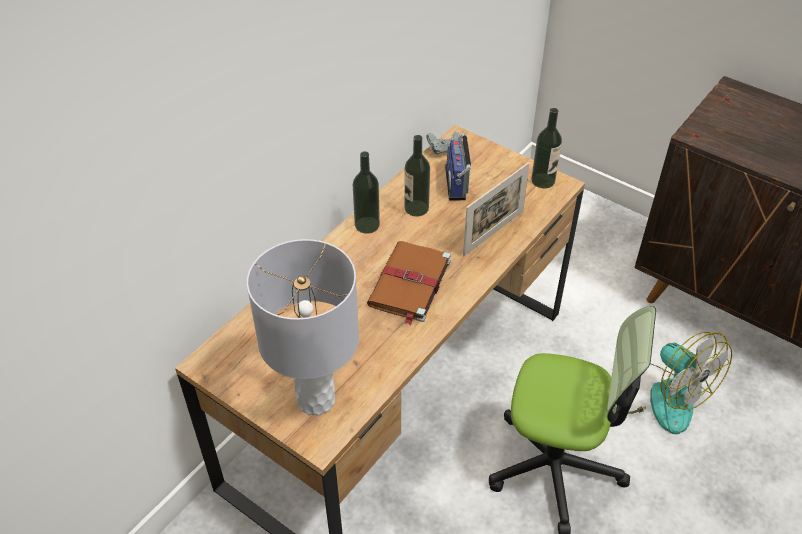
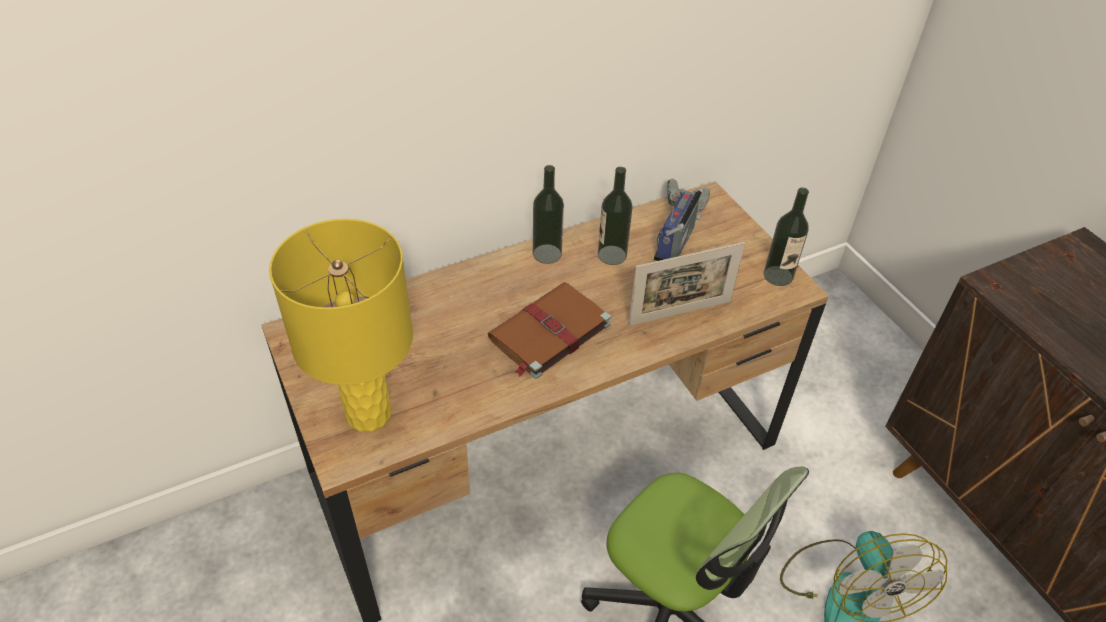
camera: 25 degrees right, 0 degrees up
grey table lamp [247,239,359,415] -> yellow table lamp [269,219,413,432]

